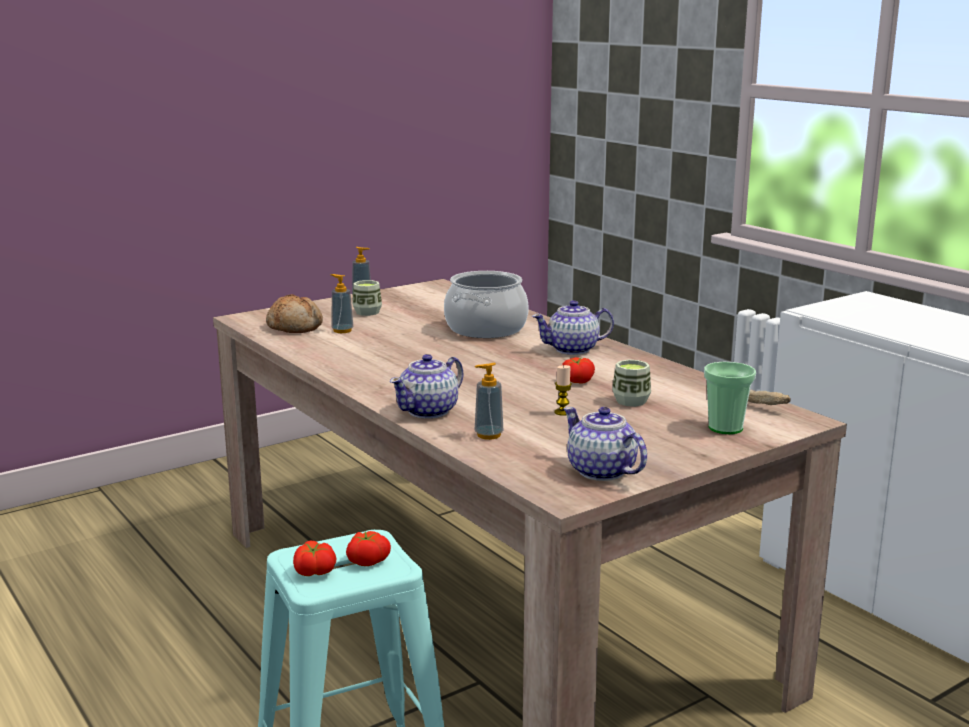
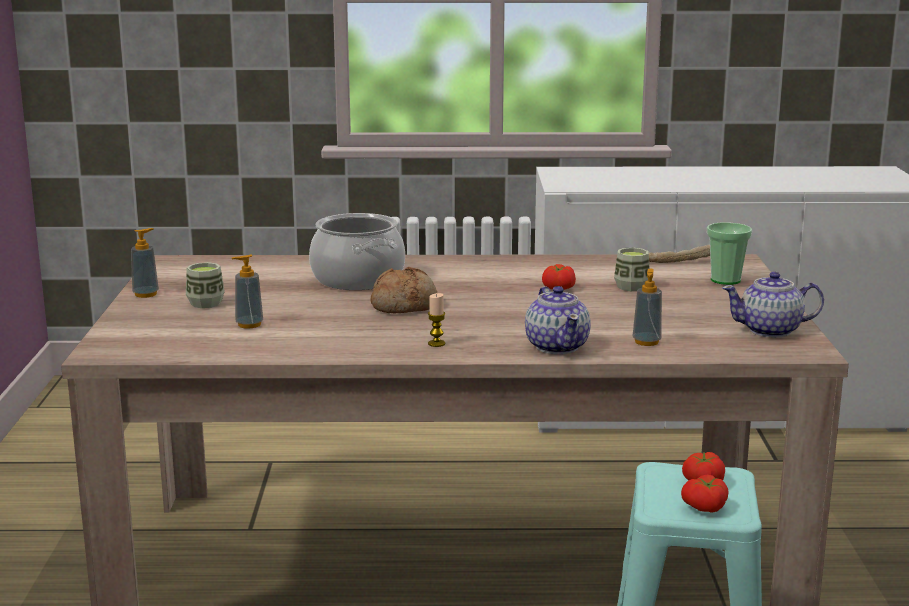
camera: 55 degrees left, 0 degrees up
bread [266,294,323,333] -> bread moved to [370,267,437,313]
teapot [532,300,614,355] -> none
candle [554,365,572,416] -> candle moved to [428,293,445,347]

